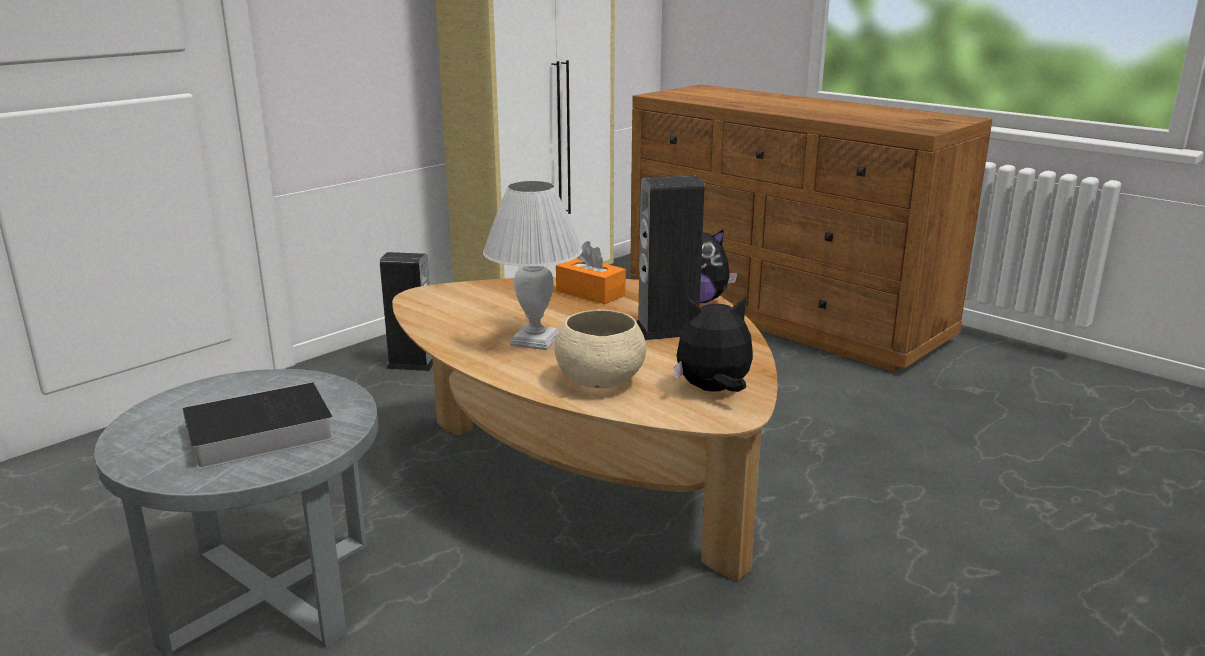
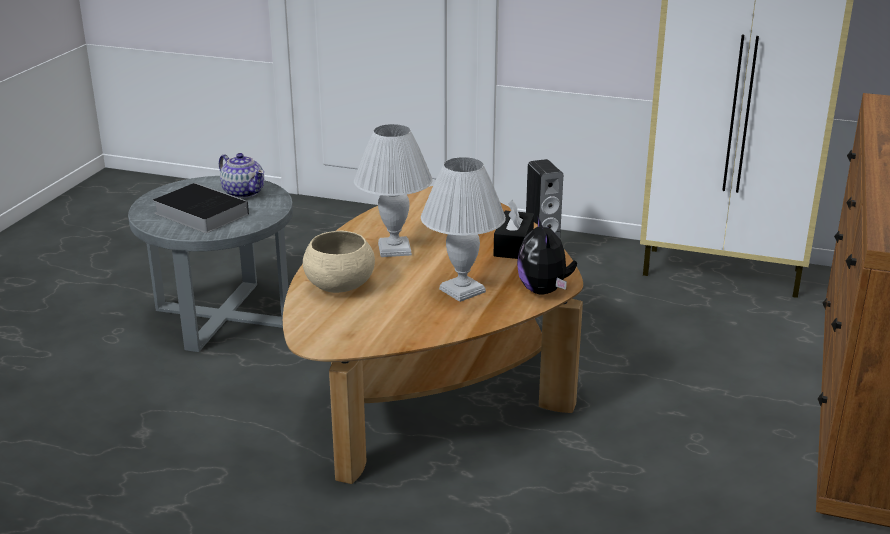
camera: 65 degrees right, 5 degrees up
orange tissue box [556,241,626,304] -> black tissue box [493,200,534,259]
speaker [637,175,705,340] -> white table lamp [421,157,506,302]
plush toy [674,296,753,392] -> none
none -> teapot [219,153,264,198]

